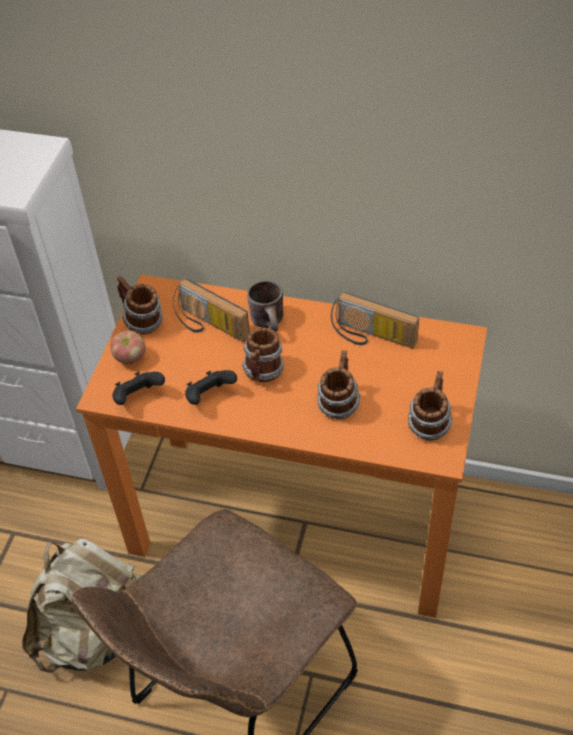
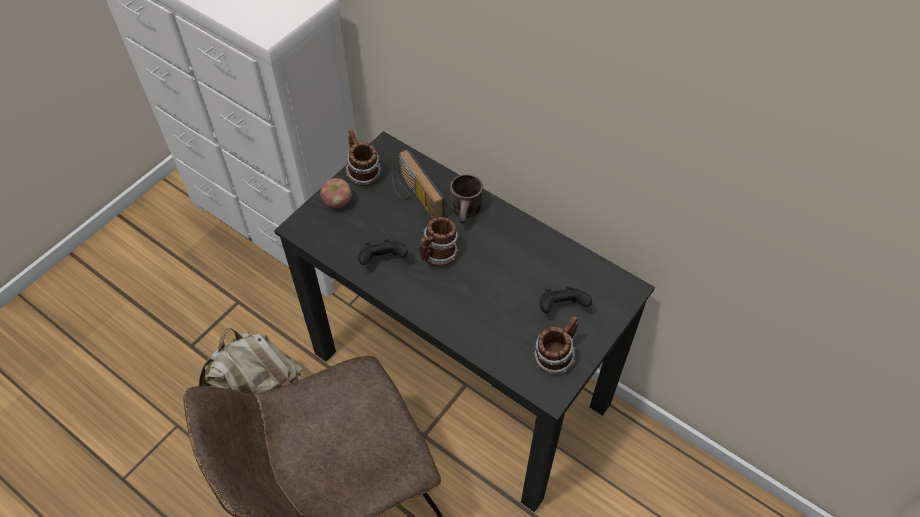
camera: 20 degrees right, 5 degrees up
orange desk [76,274,487,618] -> black desk [274,131,655,512]
black game controller [112,372,165,405] -> black game controller moved to [540,287,592,313]
mug [317,350,361,419] -> none
radio [331,292,419,348] -> none

